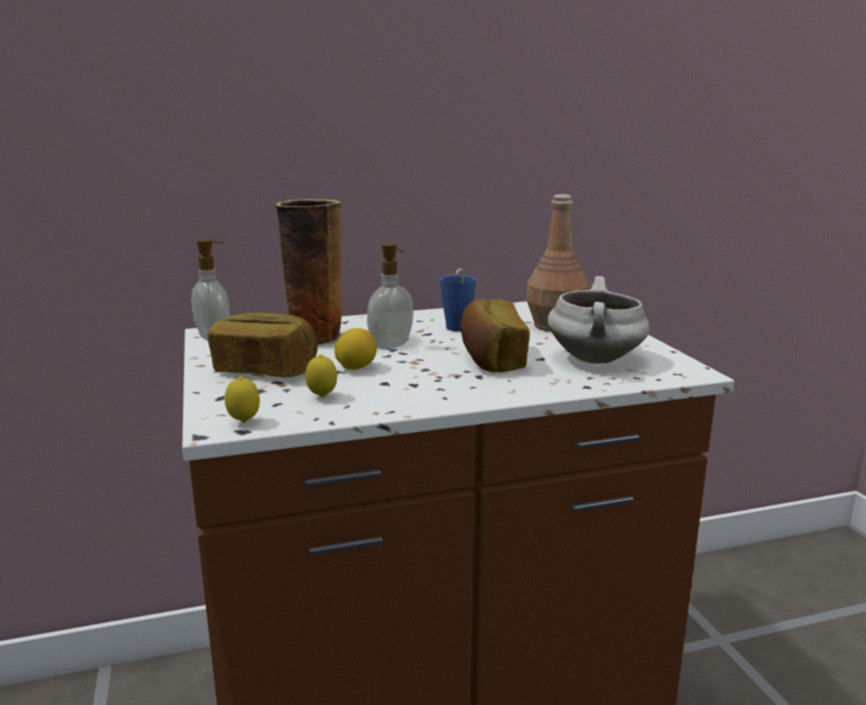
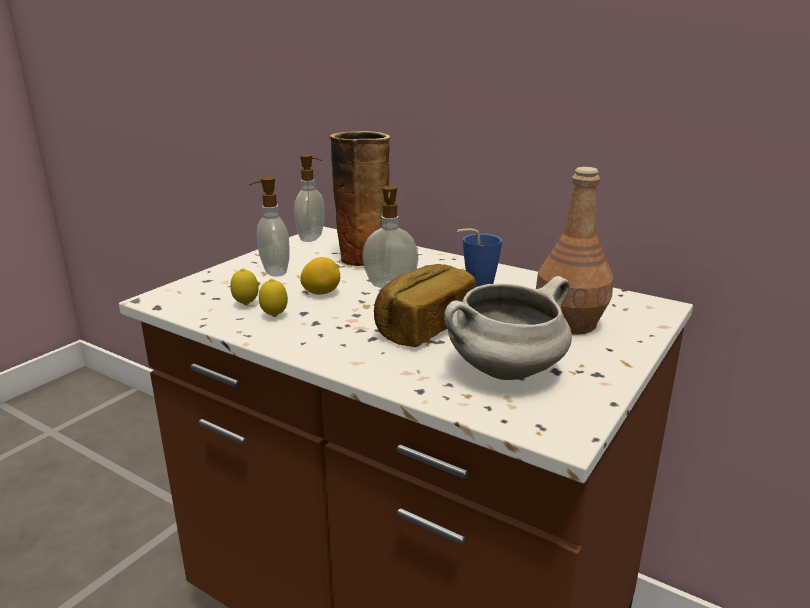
camera: 50 degrees right, 5 degrees up
bread [208,312,318,377] -> soap dispenser [249,177,290,277]
lemon [225,377,260,423] -> lemon moved to [259,279,288,317]

